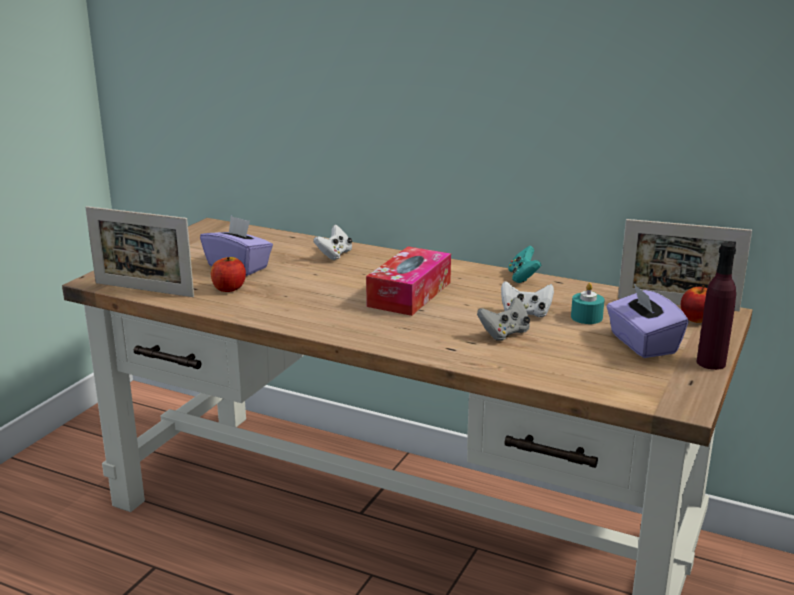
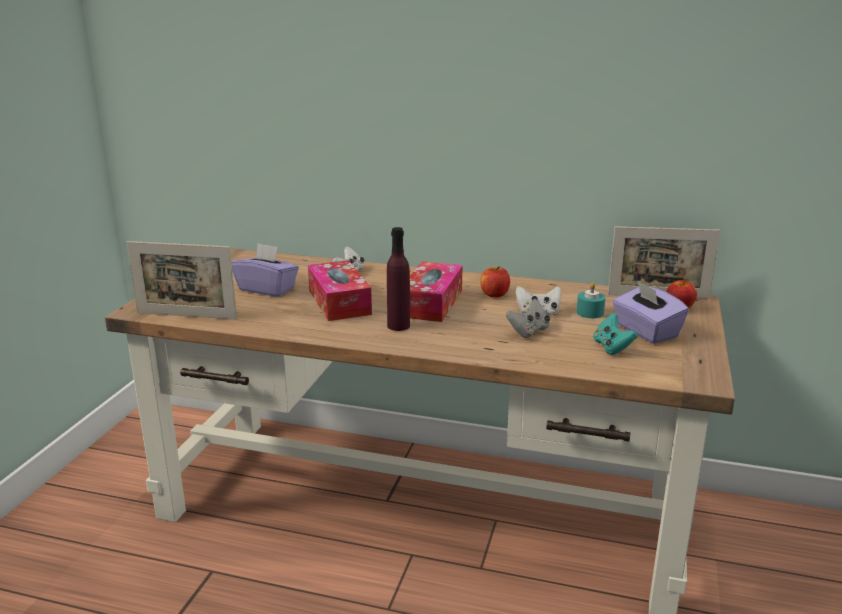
camera: 10 degrees left, 0 degrees up
apple [211,257,246,292] -> apple moved to [480,267,510,297]
turquoise game controller [508,246,541,283] -> turquoise game controller moved to [593,313,638,355]
purple bottle [696,242,736,370] -> purple bottle moved to [387,227,410,331]
none -> tissue box [308,260,372,321]

